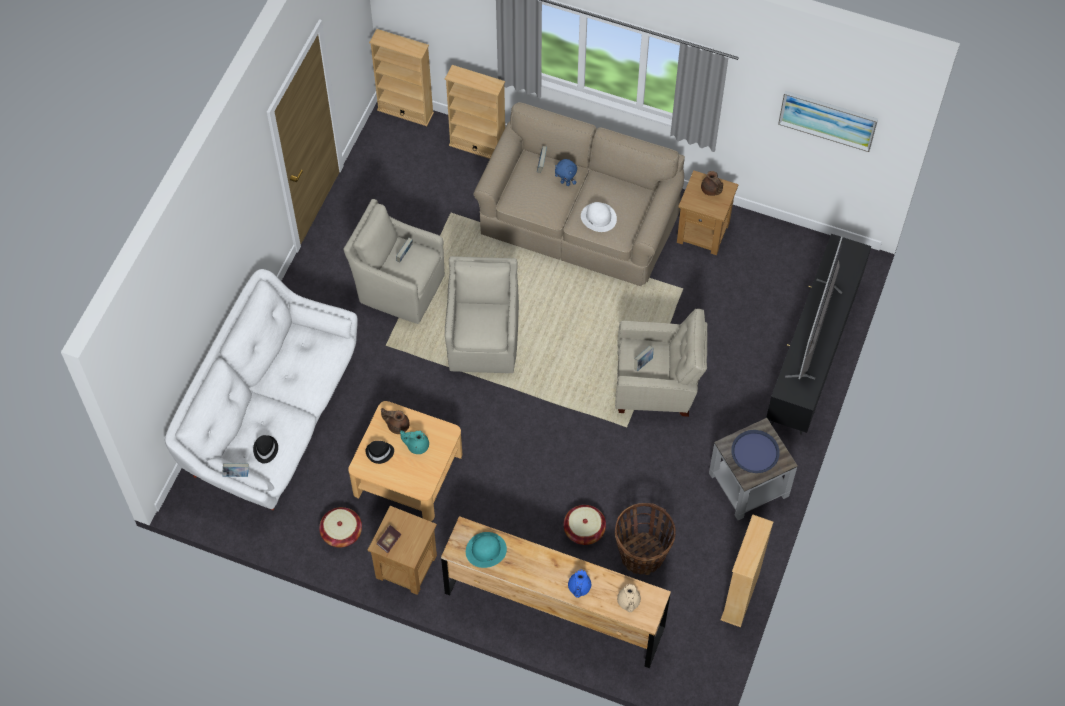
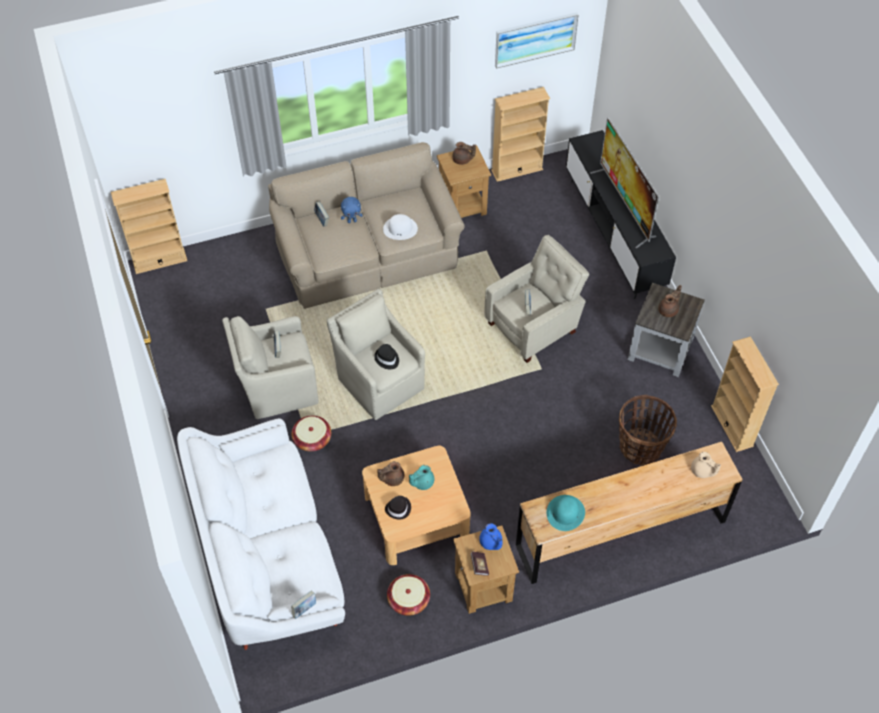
camera: 40 degrees left, 5 degrees down
black hat [253,435,278,464] -> black hat moved to [374,344,399,369]
beige bookcase [445,65,505,159] -> beige bookcase moved to [491,87,550,182]
basket [564,505,606,545] -> basket moved to [291,416,331,452]
blue teapot [568,570,591,598] -> blue teapot moved to [479,523,502,550]
blue tray [731,430,780,473] -> brown teapot [658,285,682,317]

